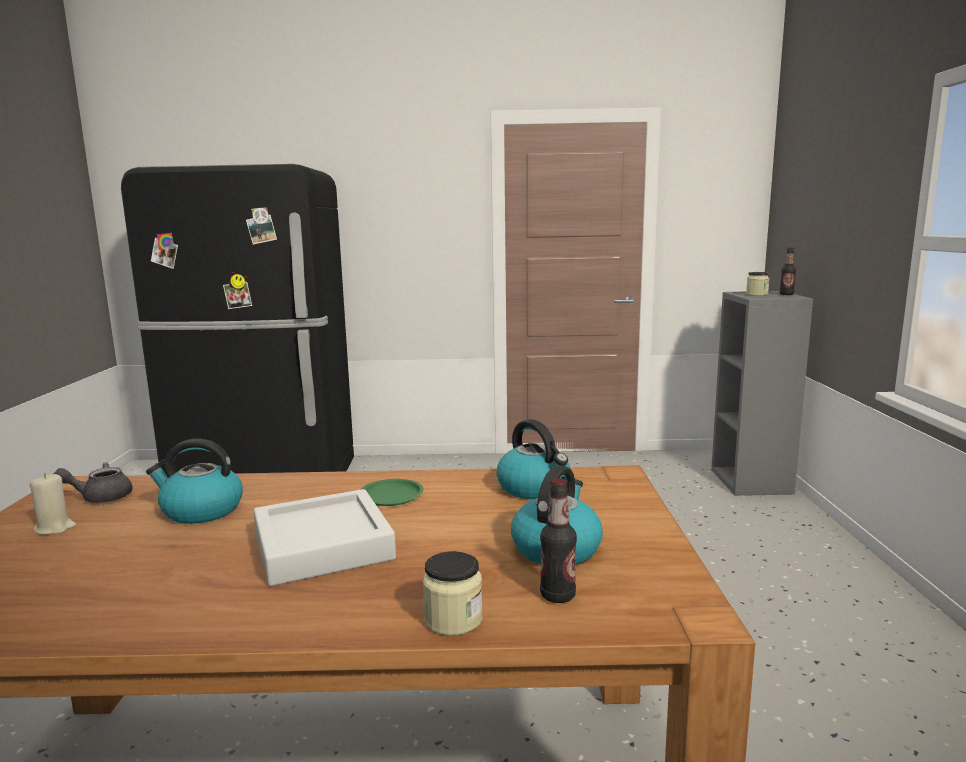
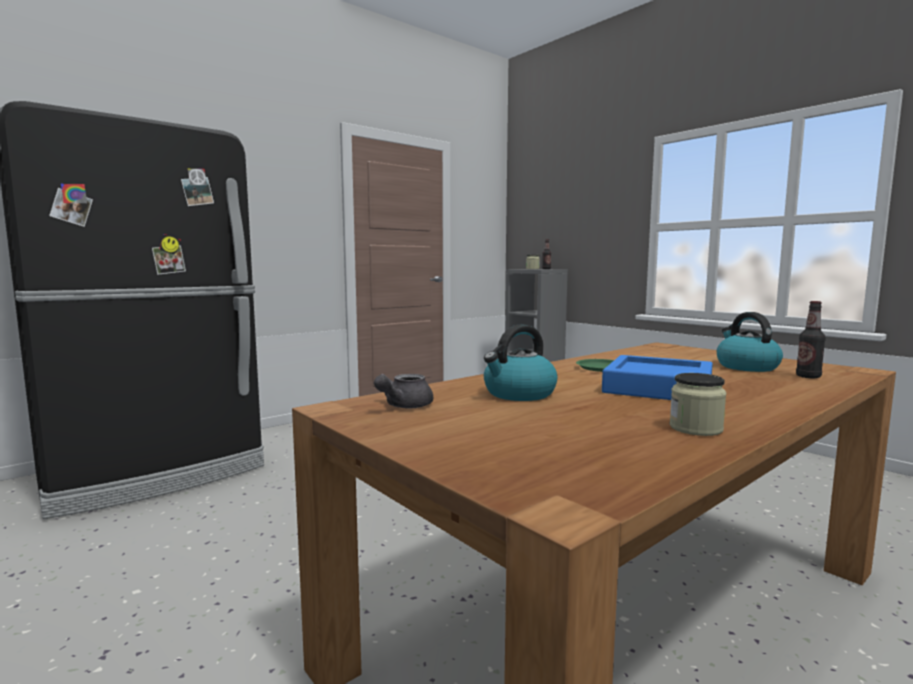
camera: 40 degrees left, 5 degrees down
beige candle [29,473,76,535] -> none
grey tray [254,489,396,586] -> blue tray [602,355,713,400]
jar [423,551,483,636] -> jar moved to [669,373,726,436]
kettle [497,419,570,499] -> none

